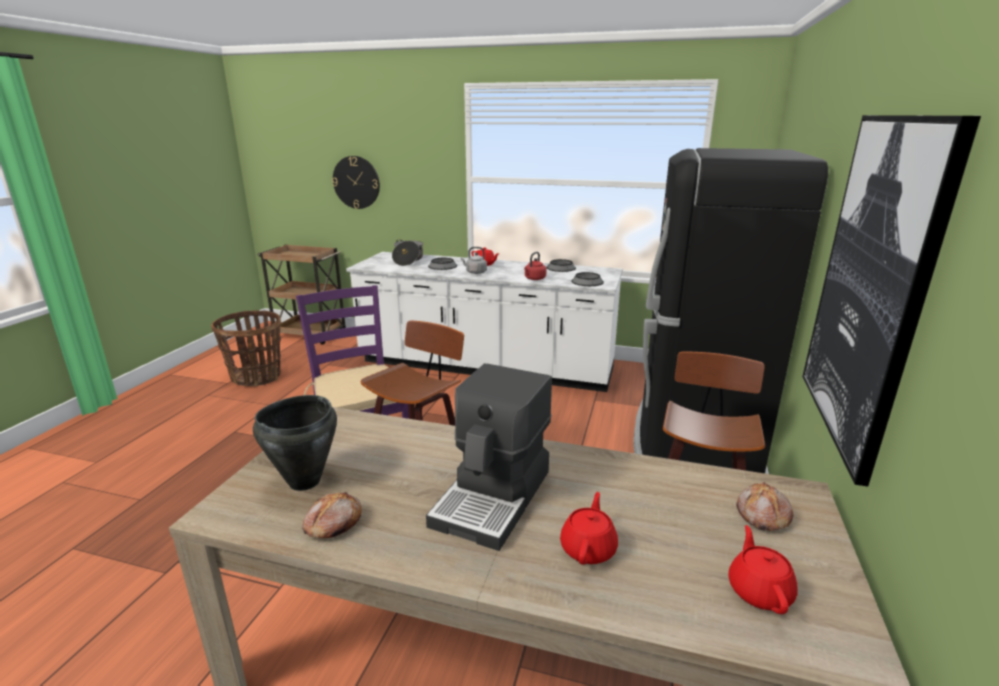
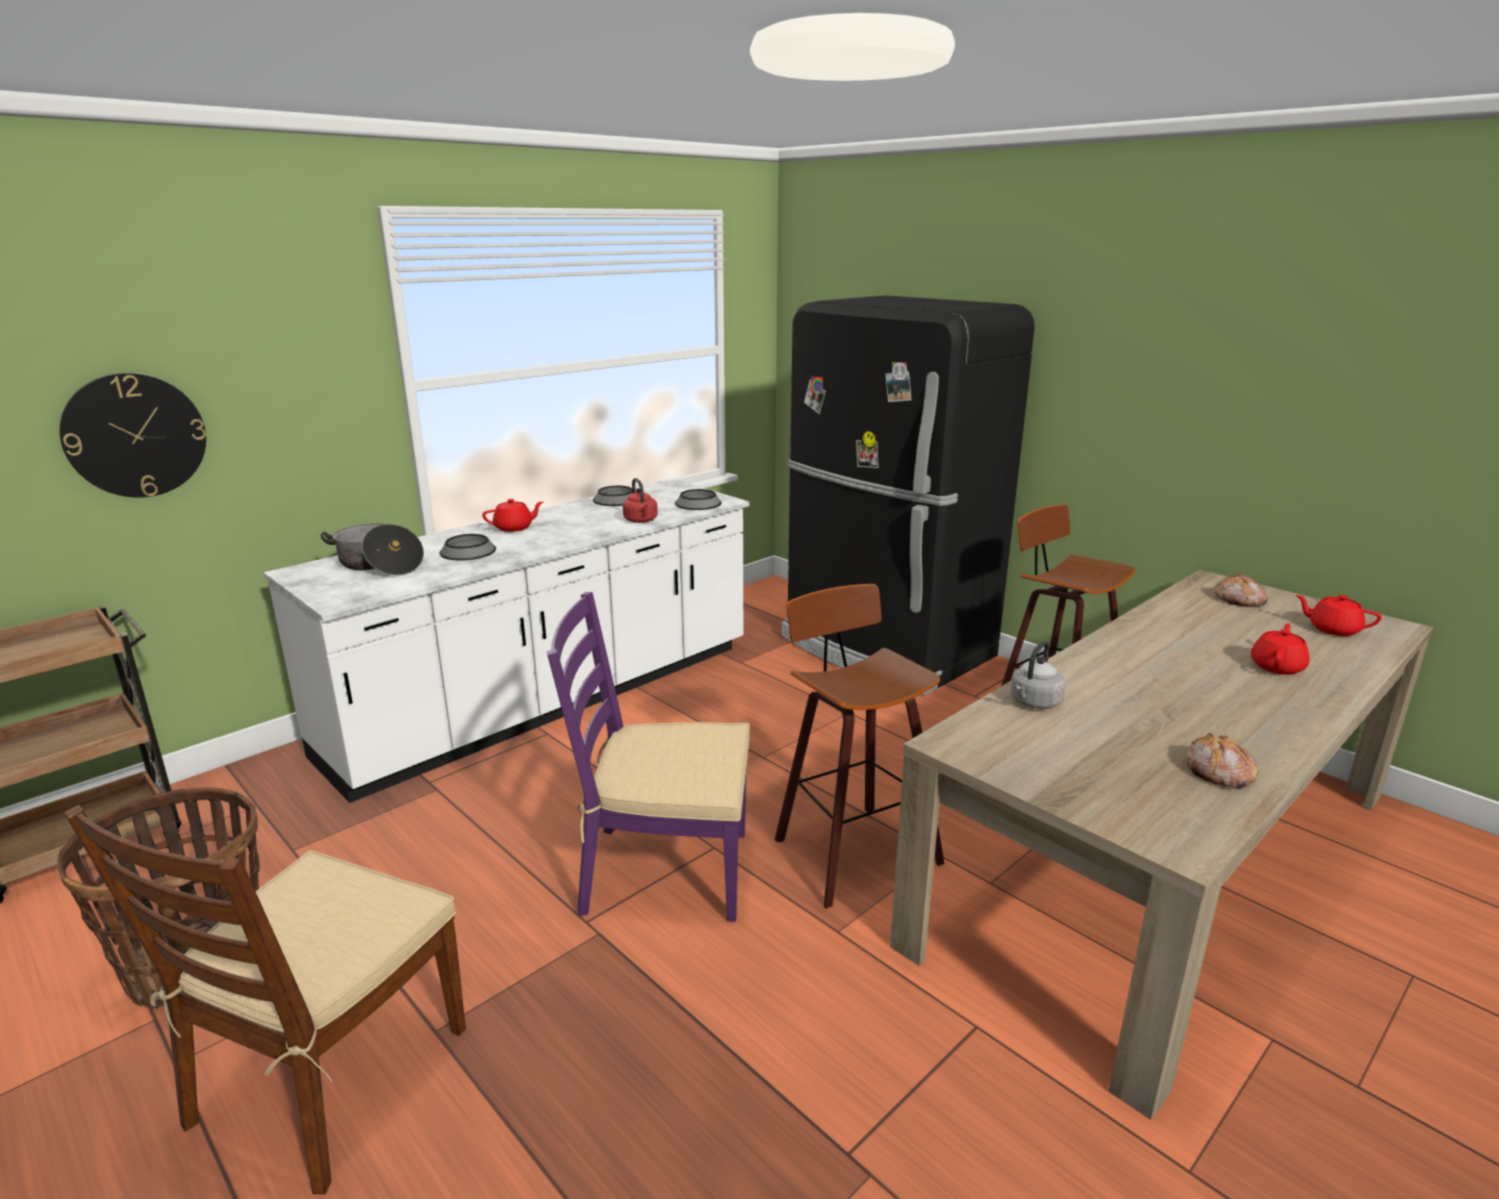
camera: 60 degrees left, 0 degrees up
black cooking pot [253,395,337,491] -> none
coffee machine [426,363,552,551] -> none
grey kettle [461,247,487,274] -> grey kettle moved to [1011,641,1066,709]
red teapot [560,492,618,565] -> red teapot turned 75 degrees clockwise [1251,624,1310,675]
picture [802,115,981,487] -> none
none -> brown chair [64,805,466,1195]

